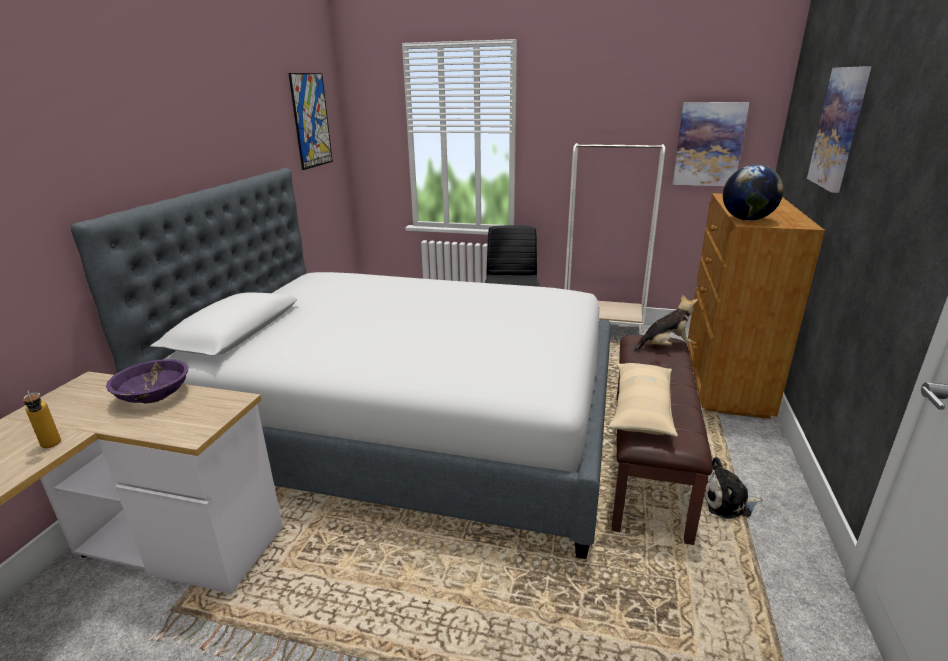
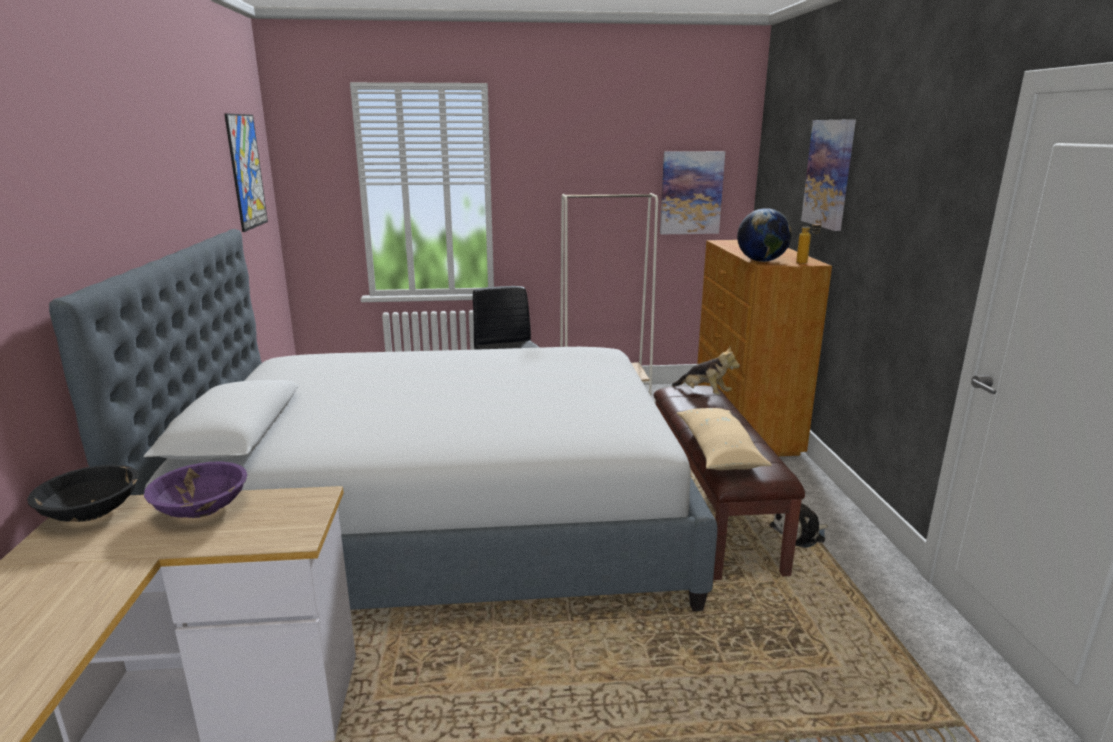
camera: 20 degrees left, 5 degrees down
bottle [23,390,61,448] -> bottle moved to [796,219,822,264]
plush toy [634,294,698,352] -> plush toy turned 75 degrees clockwise [672,347,740,395]
none -> black bowl [27,465,139,522]

